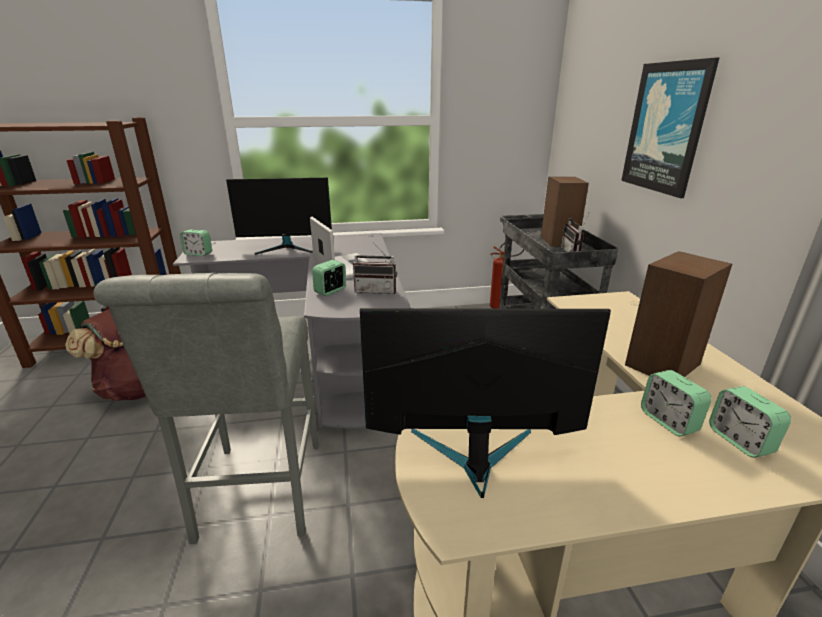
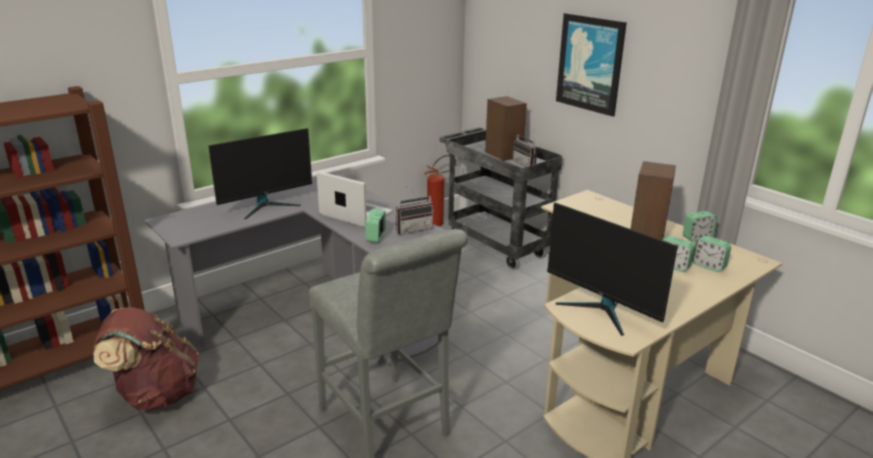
camera: 30 degrees left, 0 degrees up
alarm clock [180,230,212,256] -> alarm clock moved to [683,211,717,242]
monitor [360,308,611,498] -> monitor turned 105 degrees counterclockwise [547,202,678,336]

